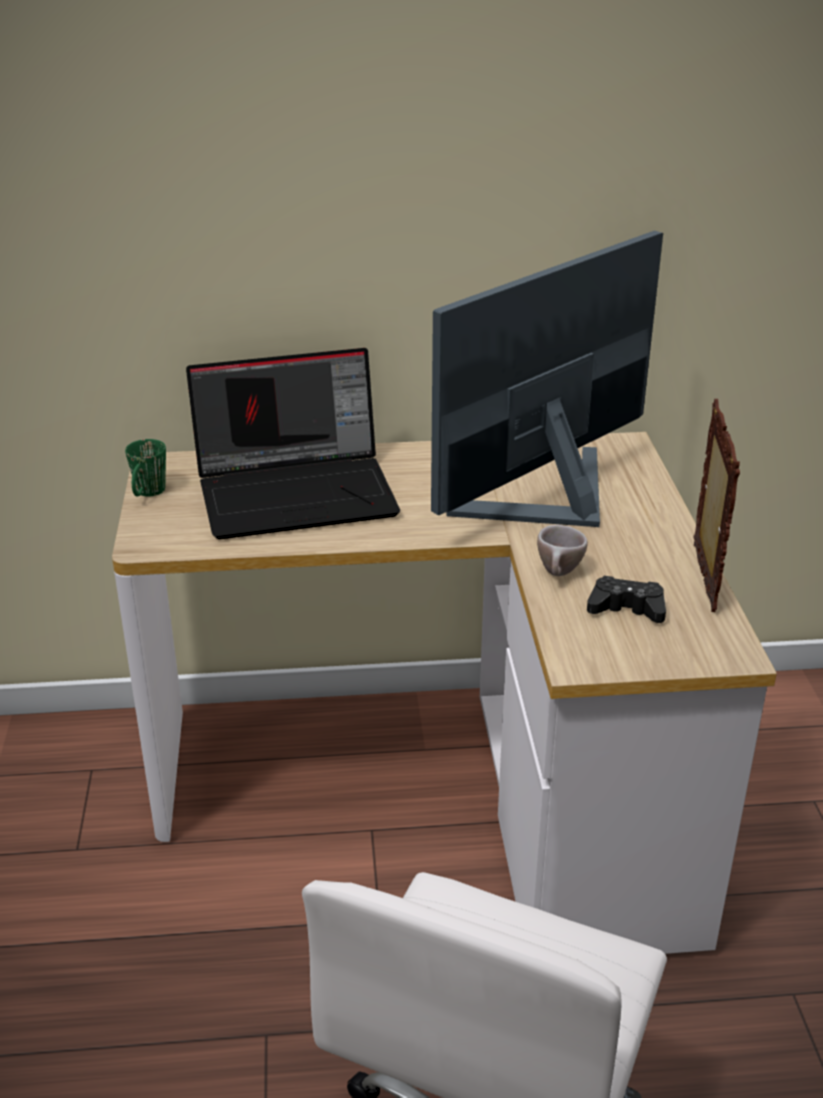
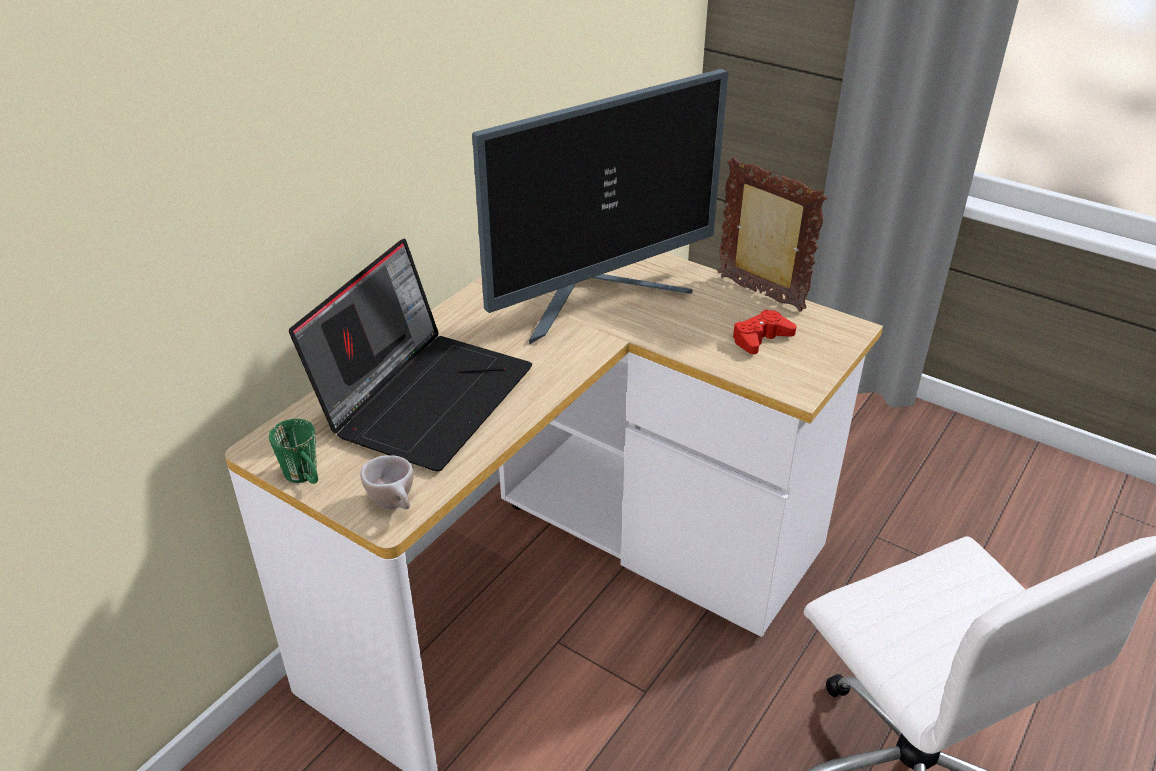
camera: 50 degrees left, 5 degrees up
monitor [431,231,663,527] -> monitor turned 120 degrees counterclockwise [472,69,729,345]
beige cup [537,525,588,576] -> beige cup moved to [360,455,414,509]
black game controller [587,576,666,623] -> red game controller [732,309,797,354]

